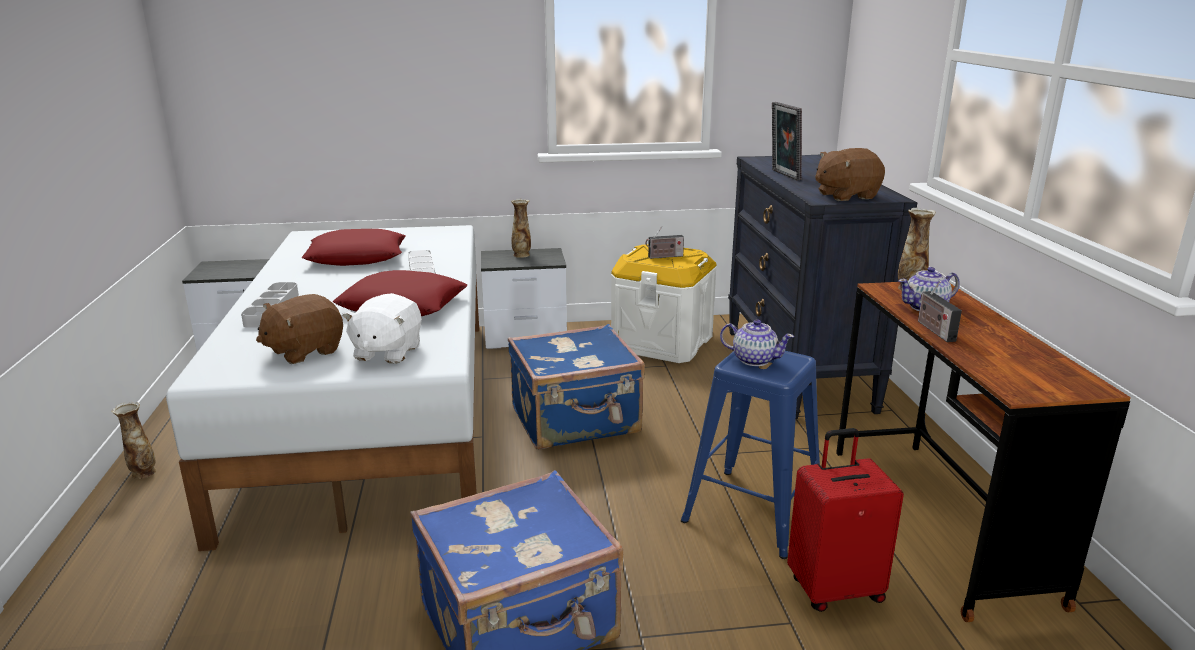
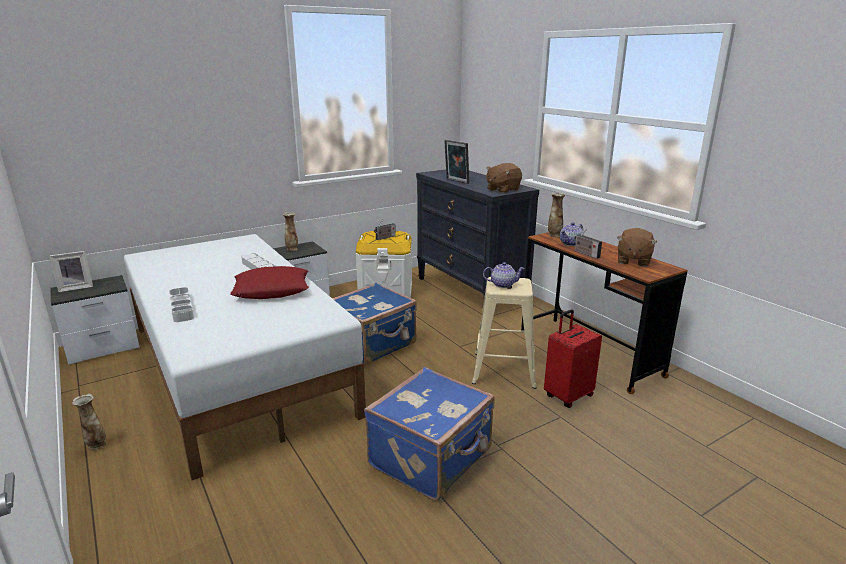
camera: 25 degrees left, 0 degrees up
brown plush toy [256,294,343,364] -> brown plush toy moved to [617,228,657,267]
red pillow [302,229,406,266] -> none
white plush toy [342,293,422,364] -> none
blue stool [681,351,820,559] -> beige stool [472,277,537,389]
none -> picture frame [50,251,93,292]

